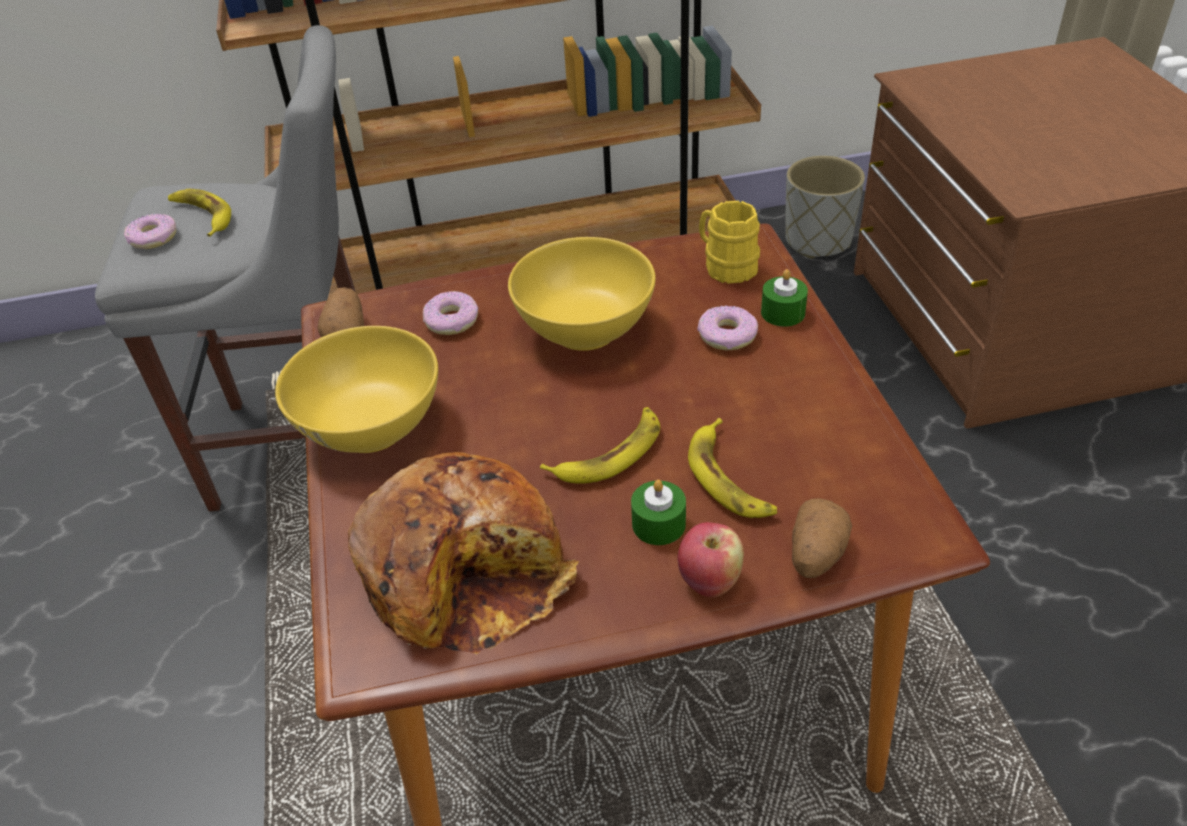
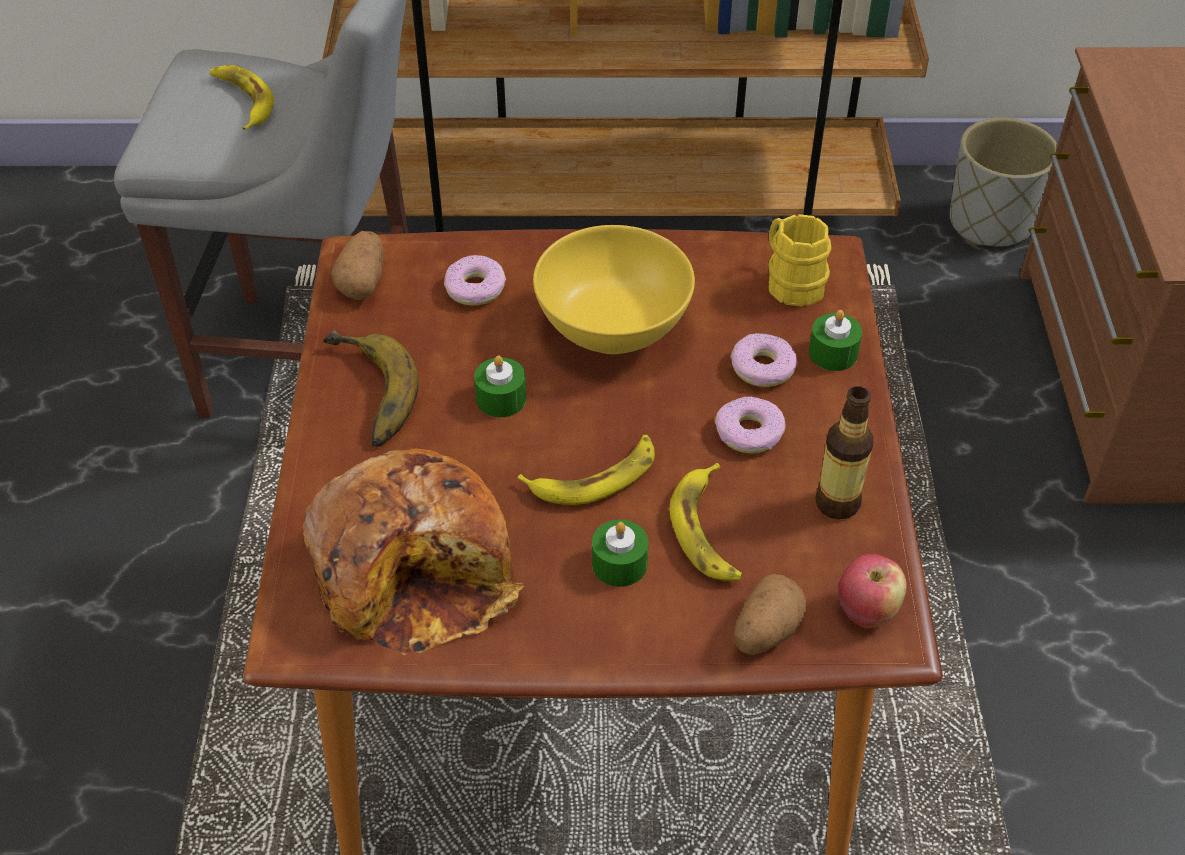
camera: 10 degrees right, 5 degrees up
donut [124,214,177,249] -> donut moved to [715,397,785,454]
yellow bowl [275,326,438,453] -> banana [323,330,418,447]
apple [678,522,744,597] -> apple moved to [838,554,907,628]
none -> green candle [474,355,526,417]
none -> bottle [815,386,874,520]

